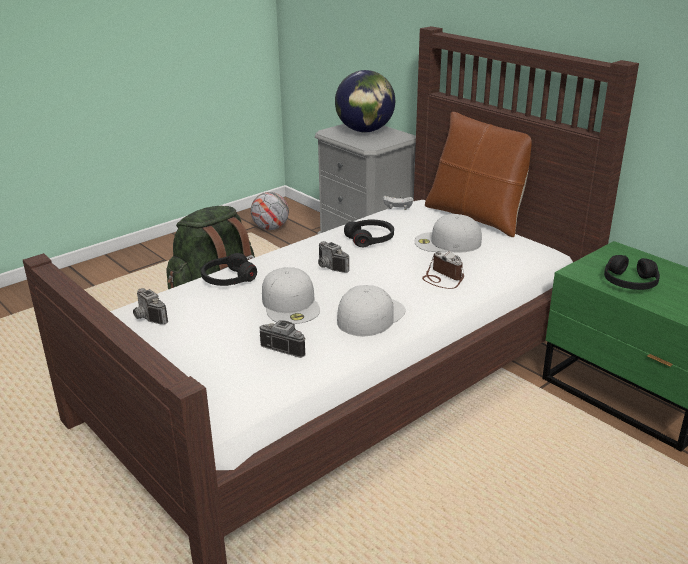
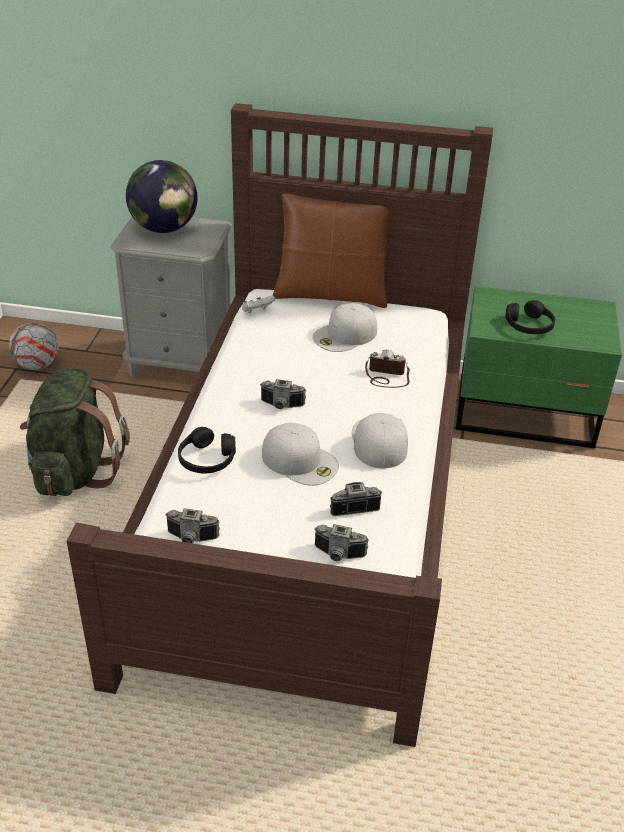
camera: 40 degrees left, 10 degrees up
black headphones [344,220,394,247] -> none
none -> camera [314,524,369,561]

